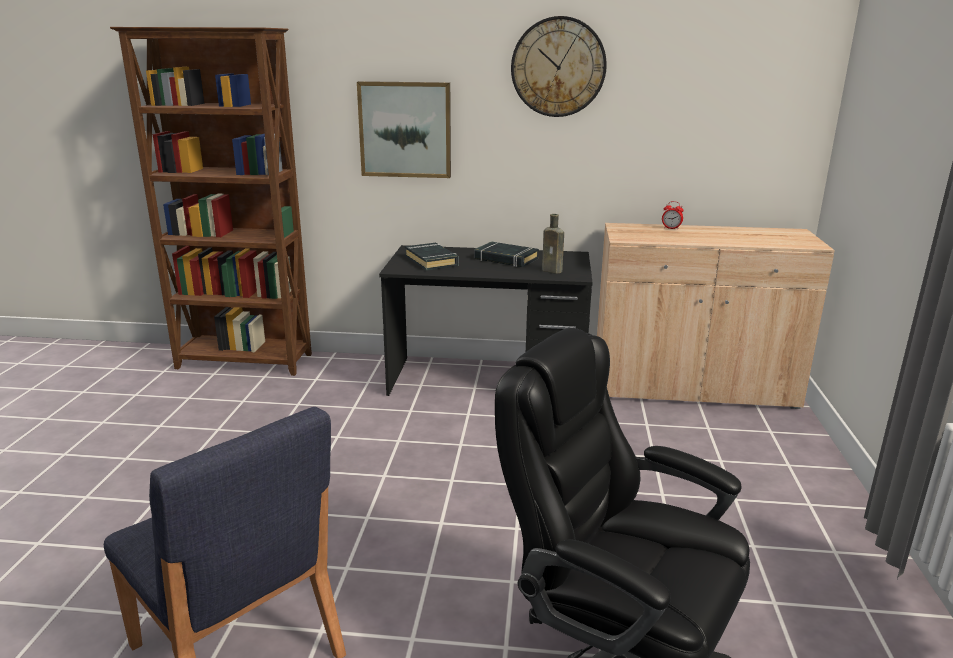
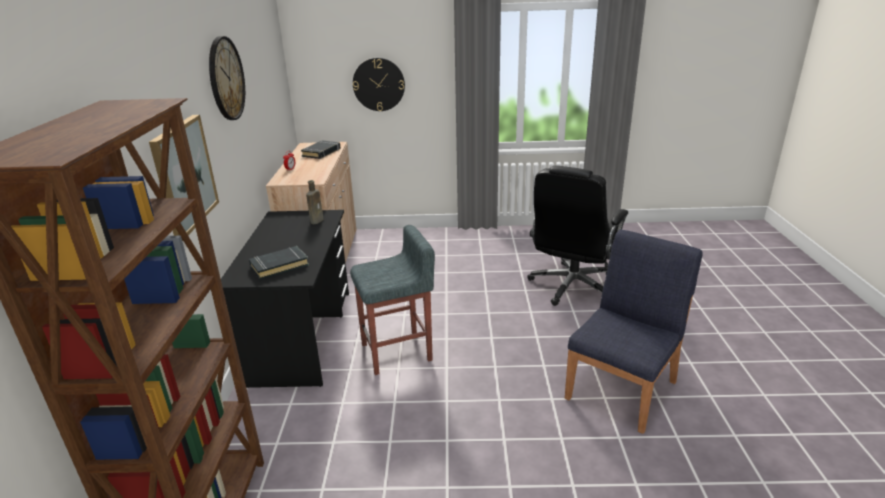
camera: 95 degrees left, 5 degrees up
black book [474,242,539,267] -> black book moved to [301,141,341,159]
none -> grey stool [350,225,435,375]
none -> wall clock [353,58,405,111]

